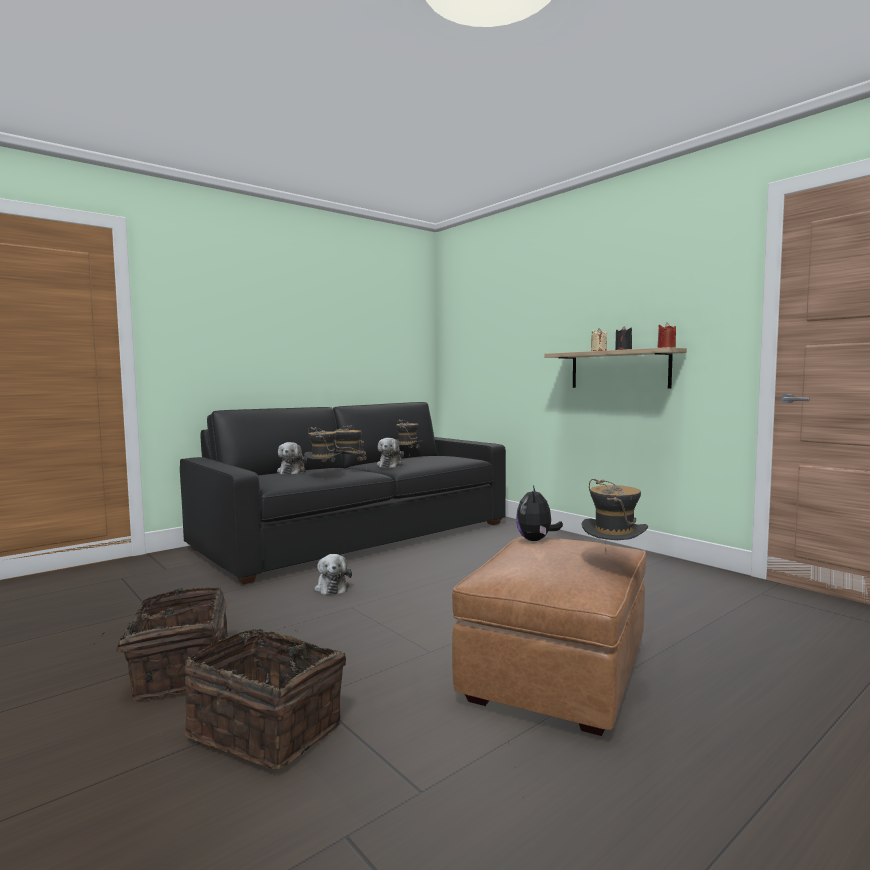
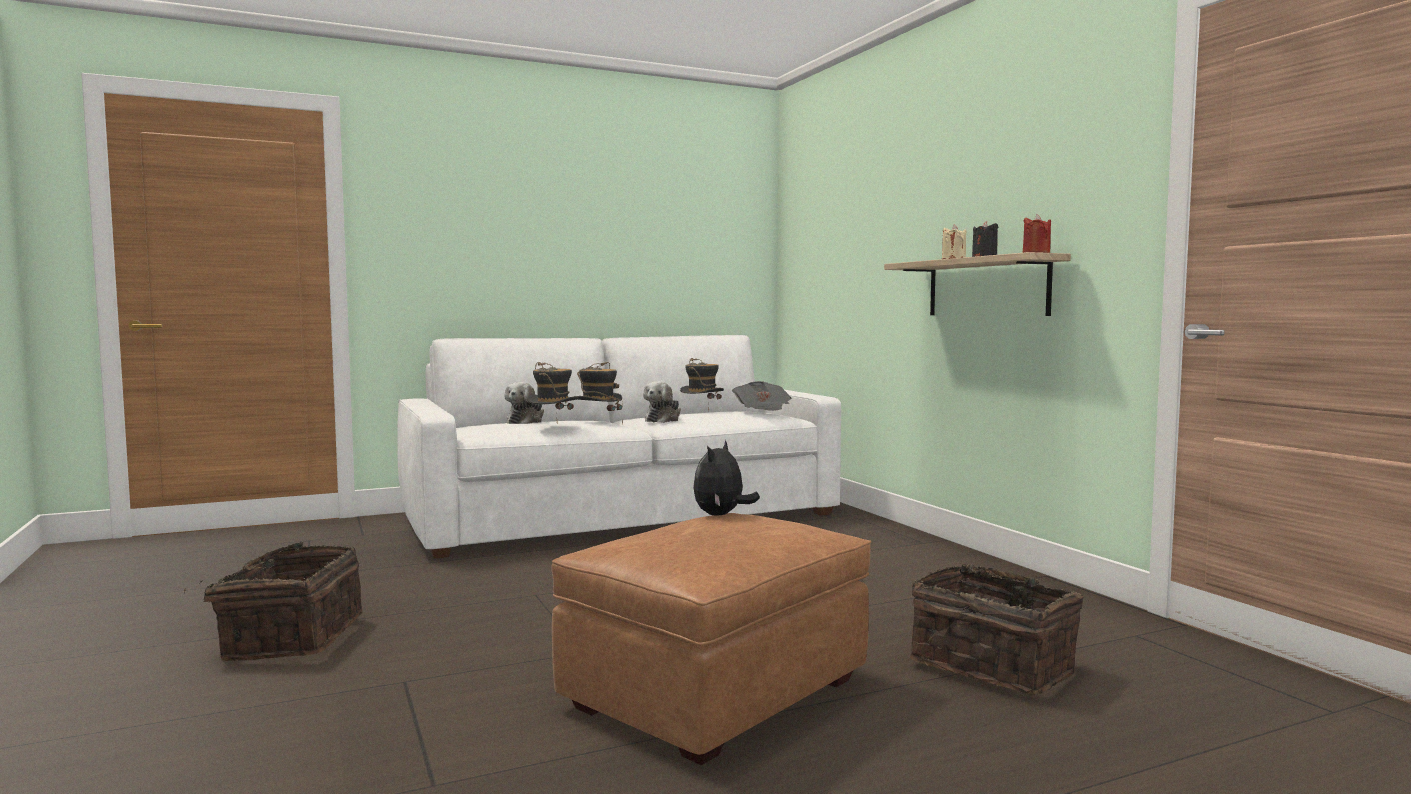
camera: 15 degrees right, 0 degrees up
black sofa [180,402,506,584] -> white sofa [397,335,841,559]
basket [185,626,346,769] -> basket moved to [910,564,1083,695]
plush toy [314,554,352,595] -> none
hat [581,479,648,551] -> none
none -> newspaper [732,381,791,411]

